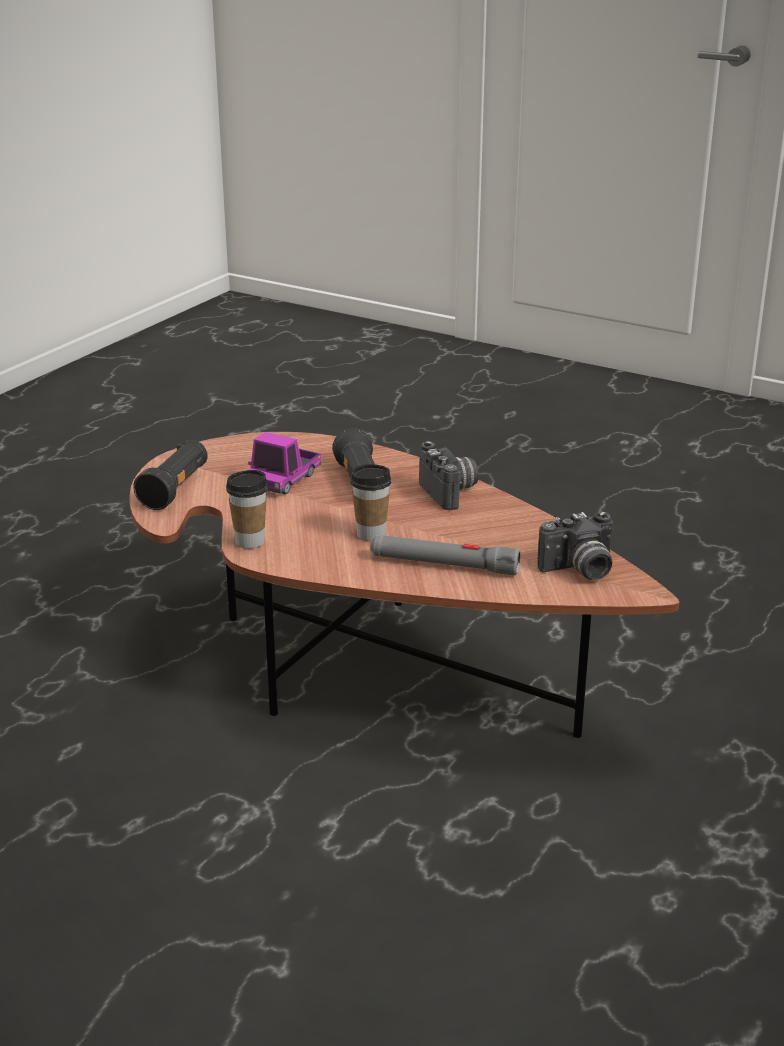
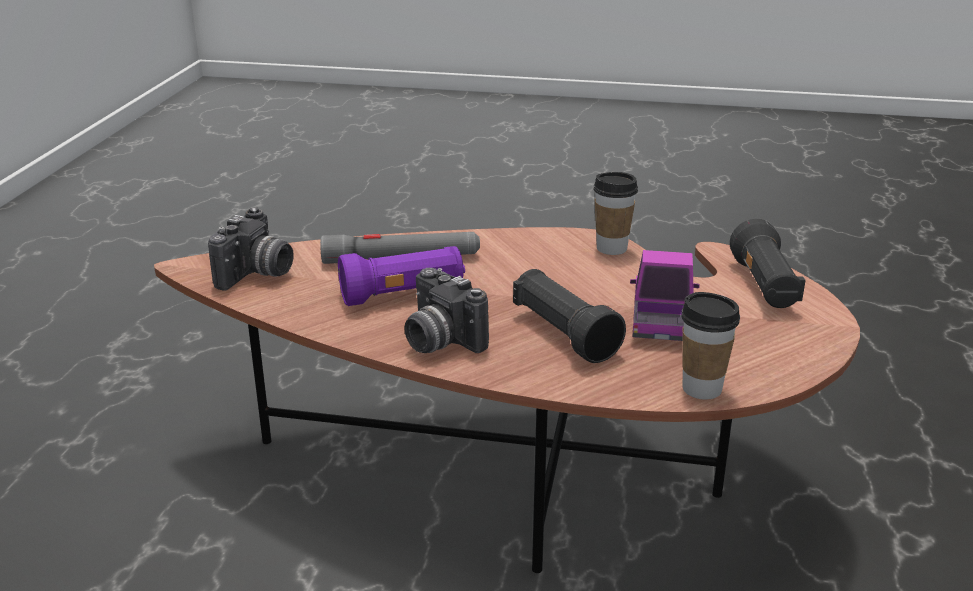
camera: 160 degrees right, 0 degrees up
cup [350,464,391,541] -> cup moved to [681,292,740,400]
camera [537,511,613,580] -> camera turned 150 degrees clockwise [208,207,294,291]
none -> purple flashlight [338,246,465,306]

